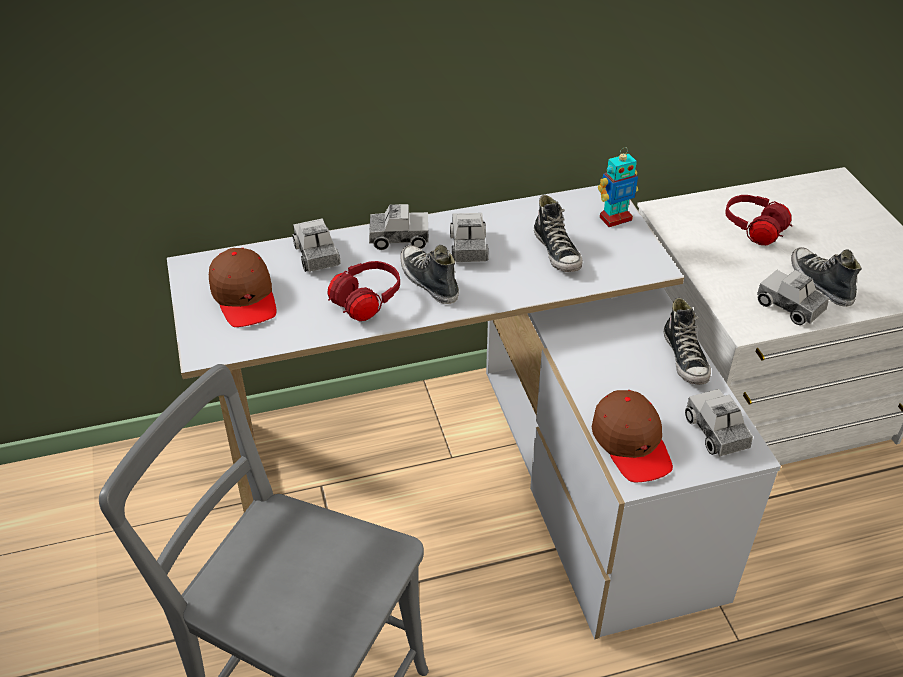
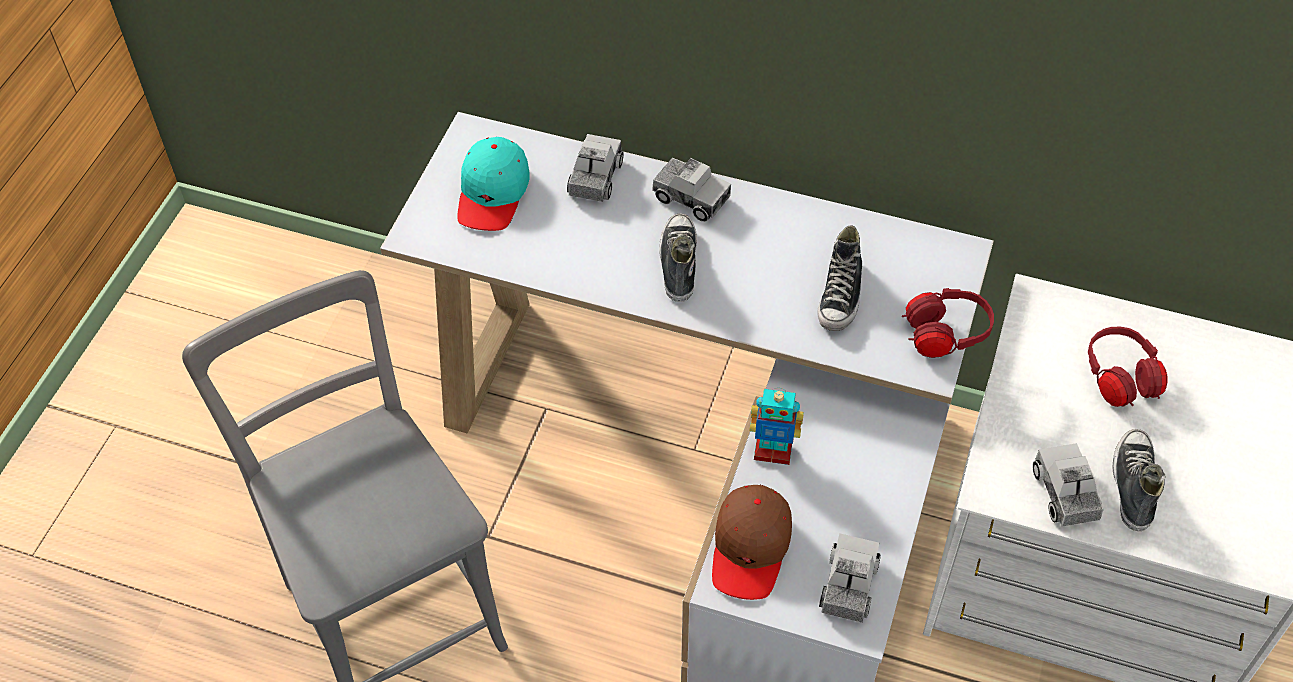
camera: 35 degrees right, 10 degrees up
brown cap [209,248,276,327] -> turquoise cap [457,137,530,231]
red headphones [327,261,400,321] -> red headphones moved to [902,288,994,358]
toy truck [450,213,489,262] -> none
toy robot [598,147,638,227] -> toy robot moved to [749,388,804,465]
shoe [664,298,711,385] -> none

